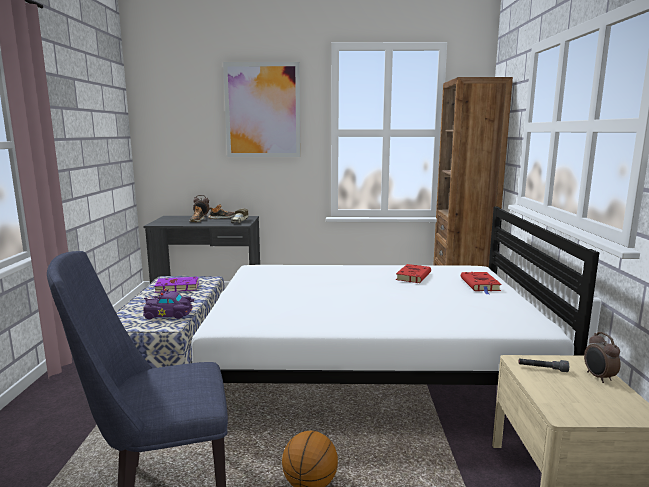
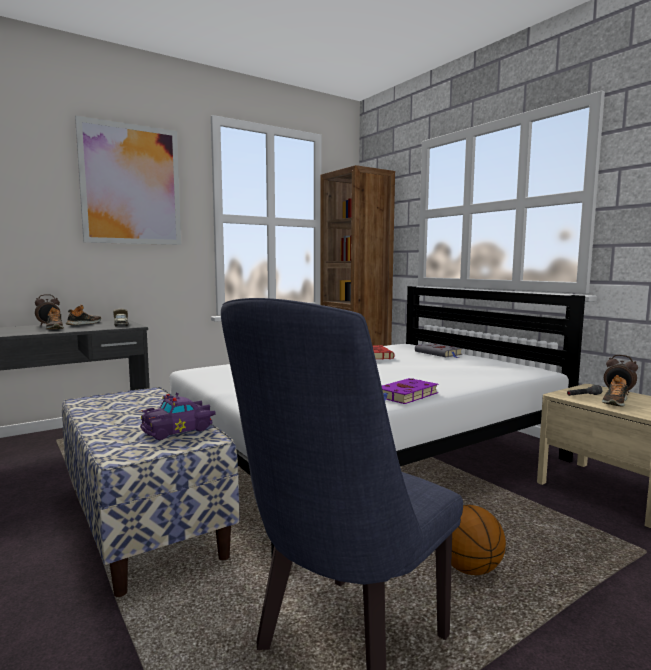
camera: 35 degrees left, 5 degrees down
purple book [150,277,199,293] -> purple book moved to [382,378,438,404]
red book [461,272,502,294] -> grey book [415,343,462,358]
none -> shoe [602,375,628,406]

